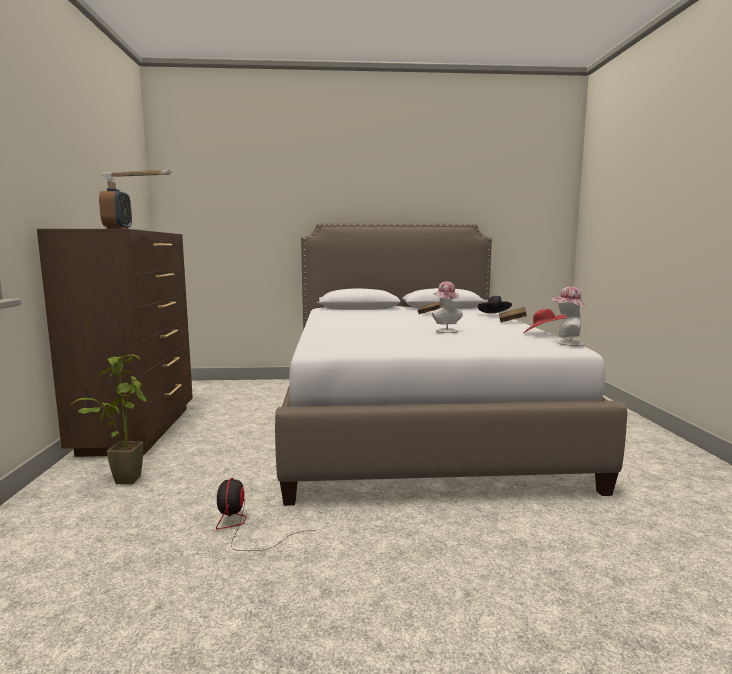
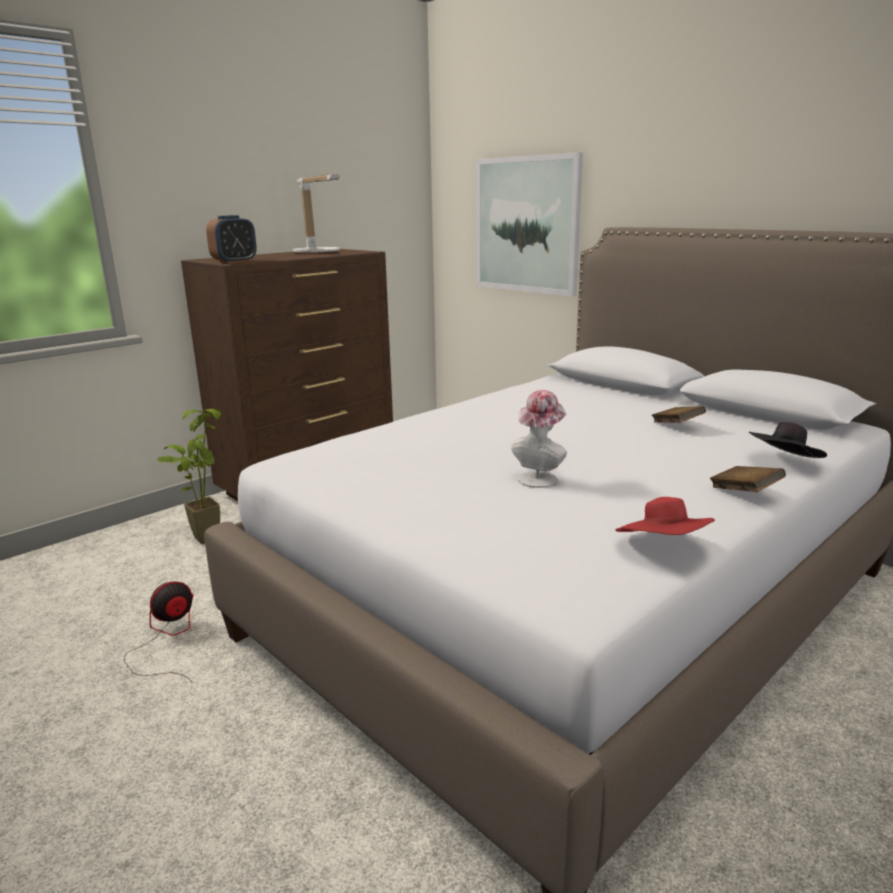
camera: 50 degrees right, 10 degrees up
hat [551,287,586,346] -> none
none -> picture [476,152,583,297]

